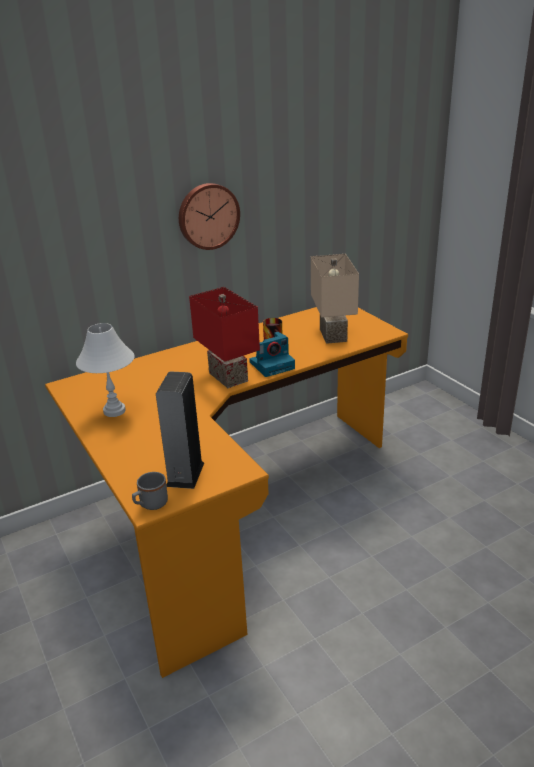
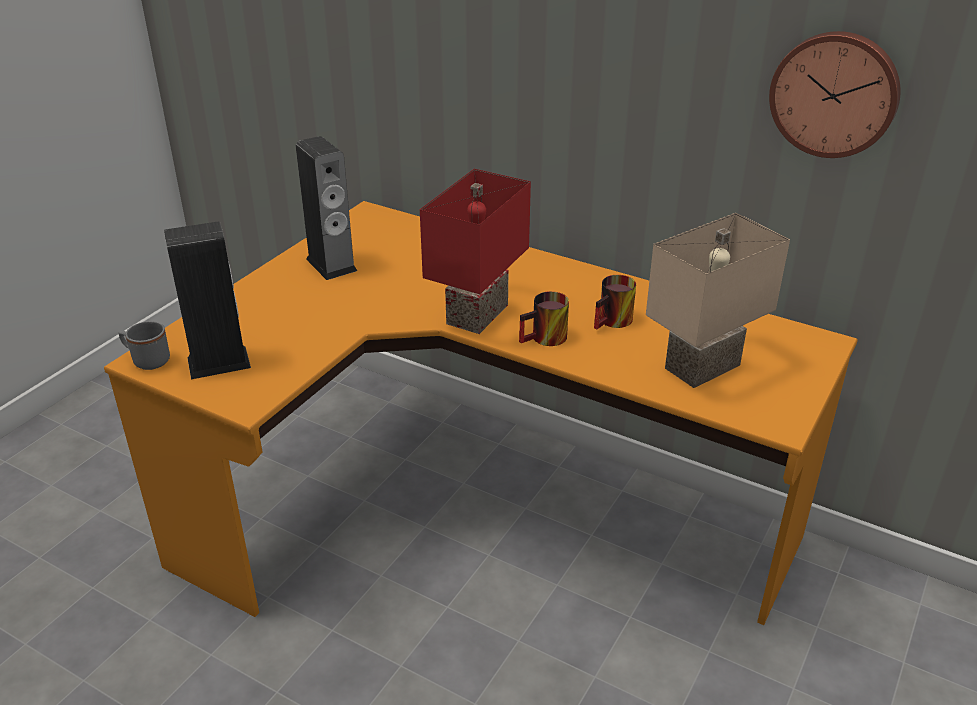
camera: 60 degrees right, 5 degrees up
white table lamp [76,323,135,417] -> speaker [296,136,357,280]
wall clock [179,183,240,250] -> wall clock moved to [769,31,901,158]
camera [249,332,295,377] -> mug [519,291,569,346]

